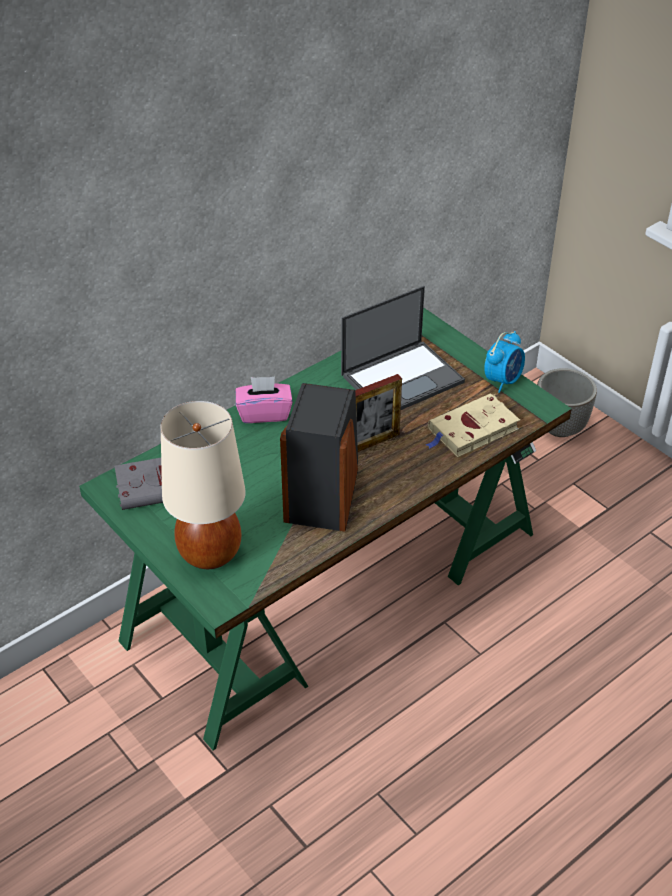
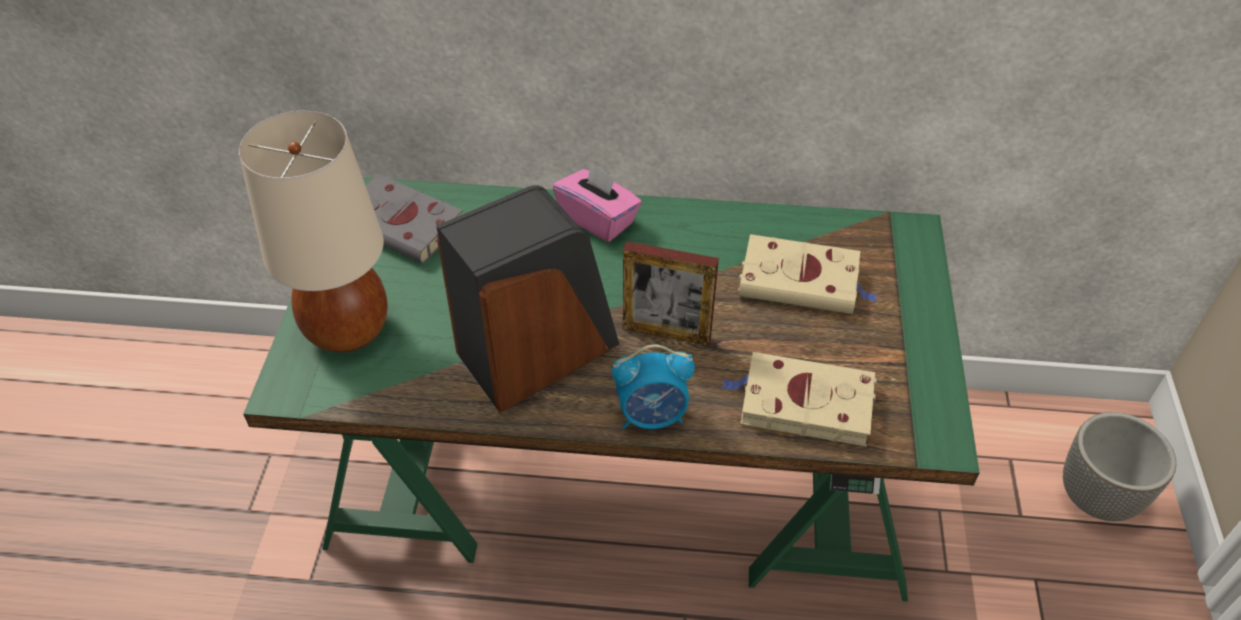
camera: 45 degrees right, 5 degrees up
laptop [341,286,465,410] -> beige book [738,234,878,314]
alarm clock [484,331,525,393] -> alarm clock moved to [612,344,695,429]

